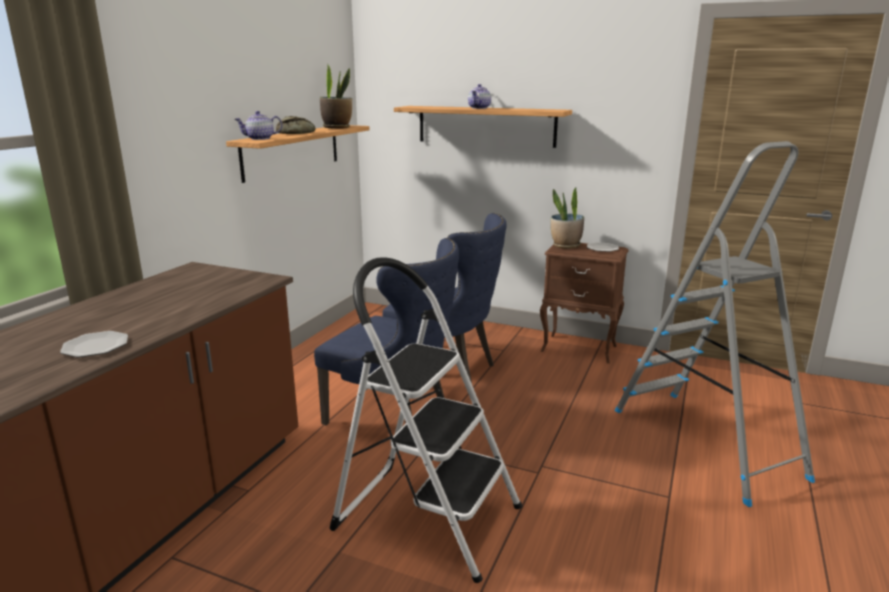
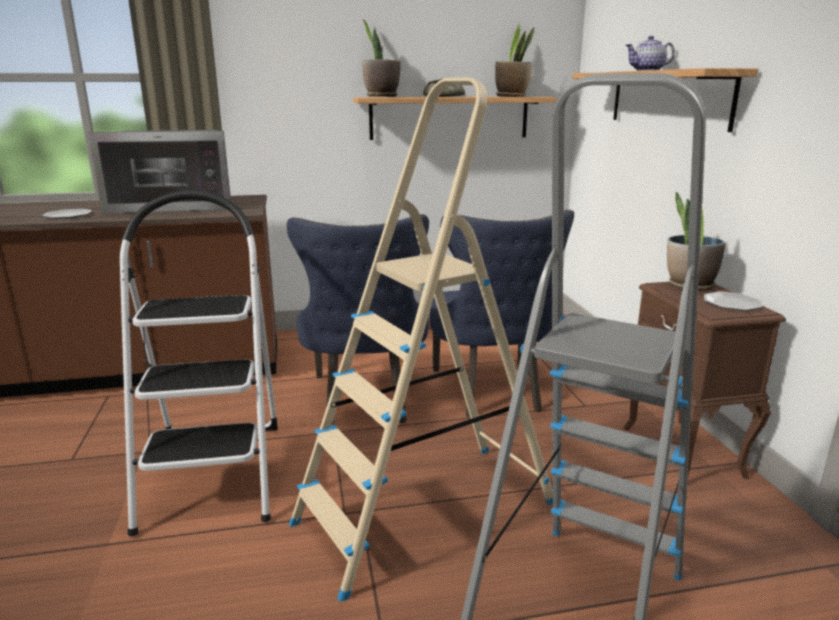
camera: 55 degrees right, 0 degrees up
teapot [234,111,283,140] -> potted plant [362,19,401,97]
none -> microwave [88,130,231,214]
none -> beige step ladder [289,78,553,602]

